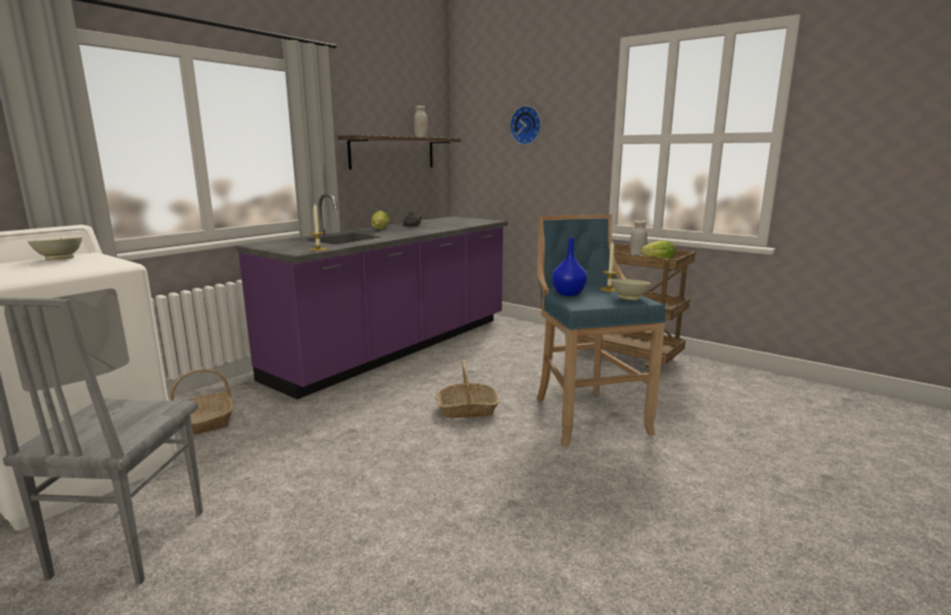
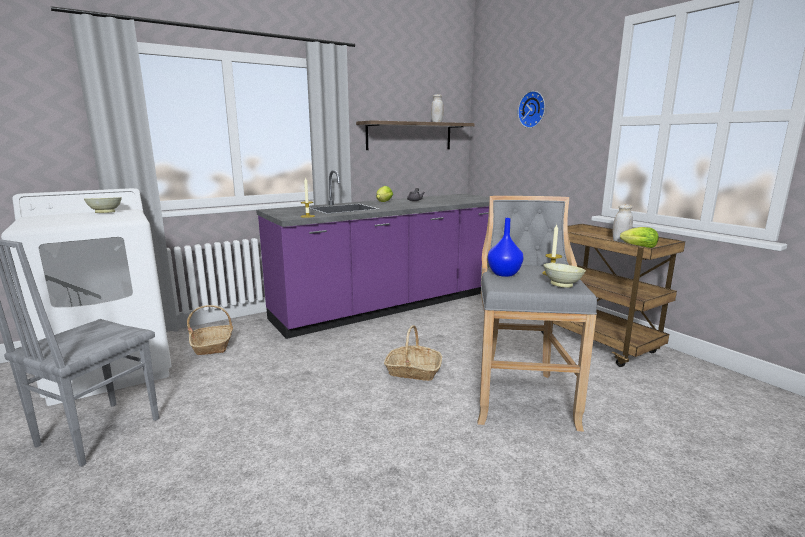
camera: 20 degrees right, 0 degrees up
blue stool [537,214,666,447] -> grey stool [477,196,597,431]

